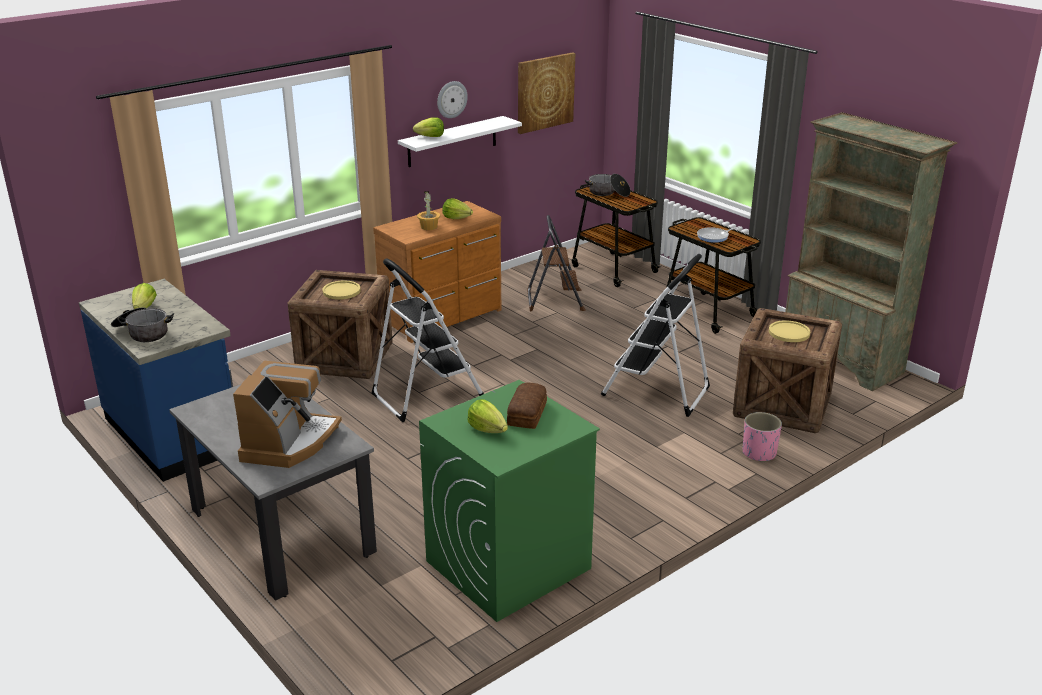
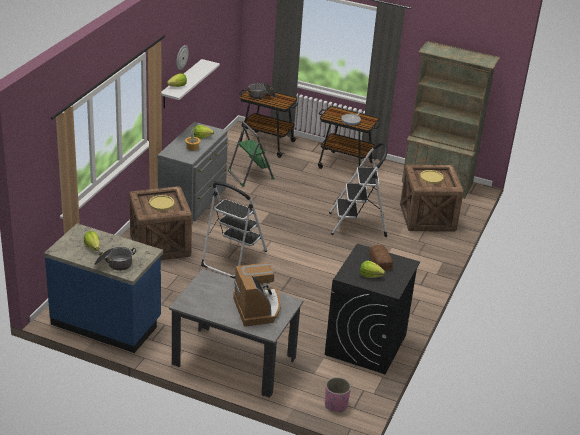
camera: 30 degrees left, 5 degrees up
brown dresser [373,201,501,343] -> grey dresser [157,122,228,224]
green washing machine [419,380,600,622] -> black washing machine [325,244,420,374]
picture [518,52,575,134] -> none
brown step ladder [527,215,586,311] -> green step ladder [228,121,275,187]
pink planter [743,412,782,463] -> pink planter moved to [325,377,351,412]

